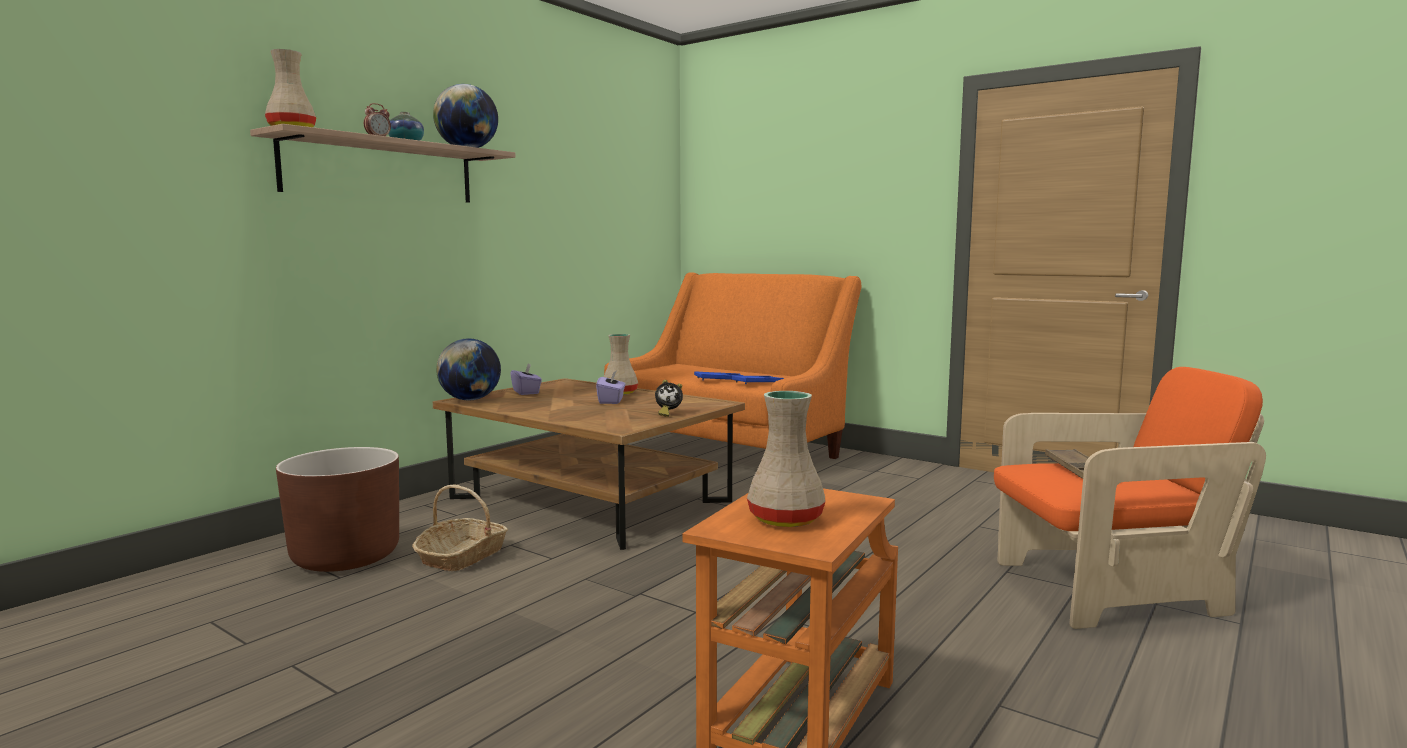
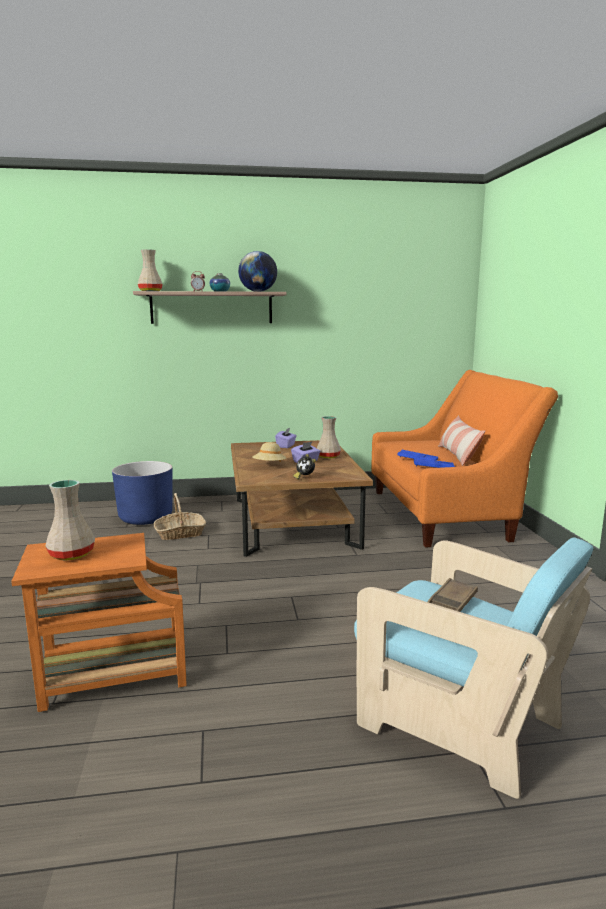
camera: 45 degrees right, 5 degrees up
brown planter [276,447,399,572] -> blue planter [112,461,173,525]
globe [436,338,501,400] -> none
orange armchair [994,367,1266,629] -> turquoise armchair [354,537,593,799]
none -> beige hat [252,442,287,462]
none -> pillow [438,415,486,466]

